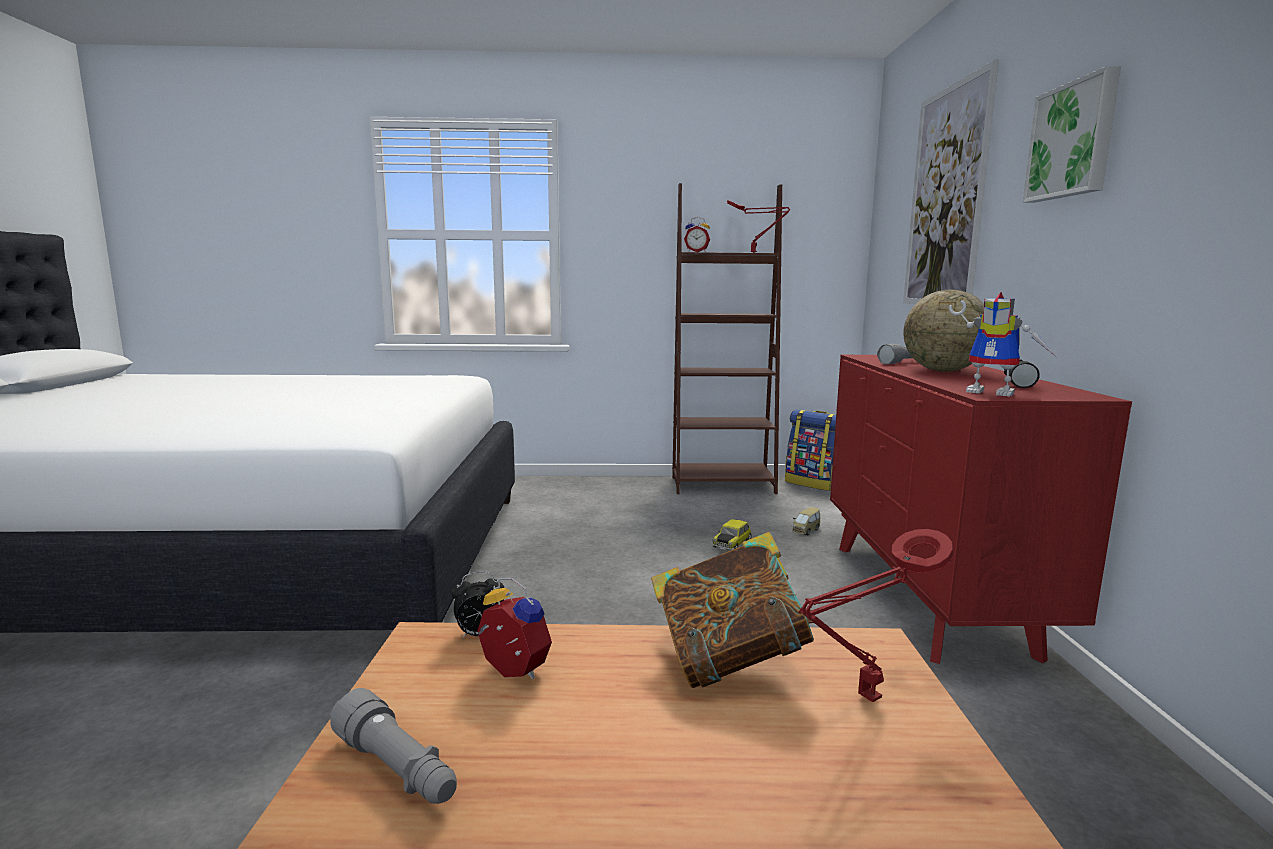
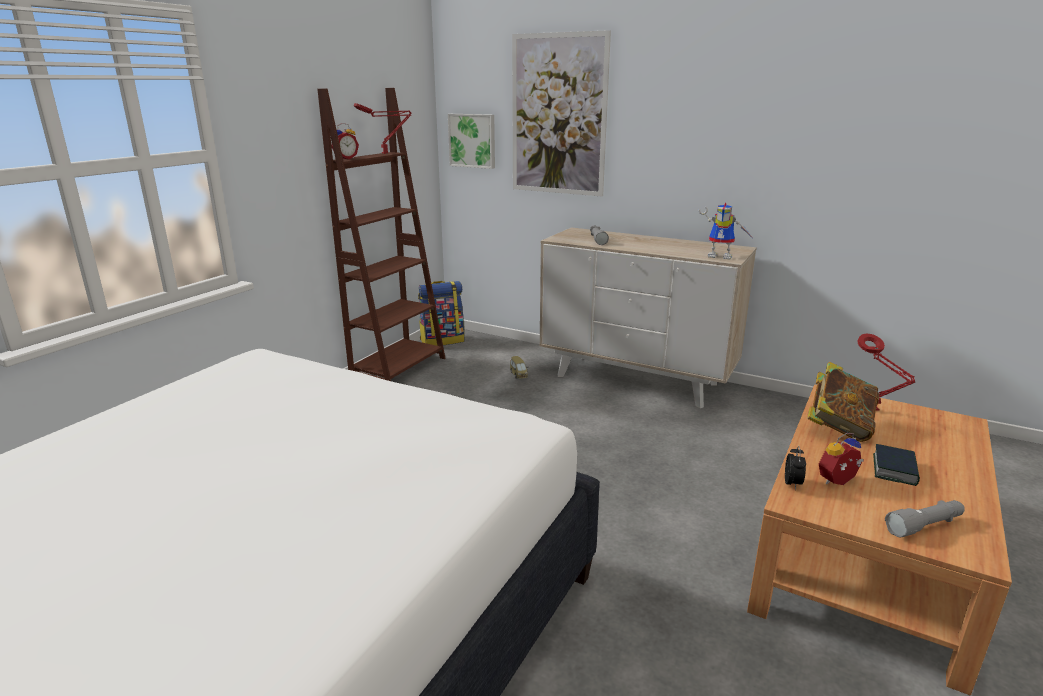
camera: 60 degrees left, 10 degrees up
toy car [713,519,752,550] -> none
red dresser [830,355,1132,664] -> white dresser [539,227,757,408]
globe [903,290,984,372] -> none
toy robot [949,292,1057,397] -> toy robot turned 45 degrees clockwise [698,203,752,259]
black flashlight [1004,360,1040,388] -> none
picture [1022,66,1121,203] -> picture moved to [448,114,495,169]
none -> book [873,444,920,486]

